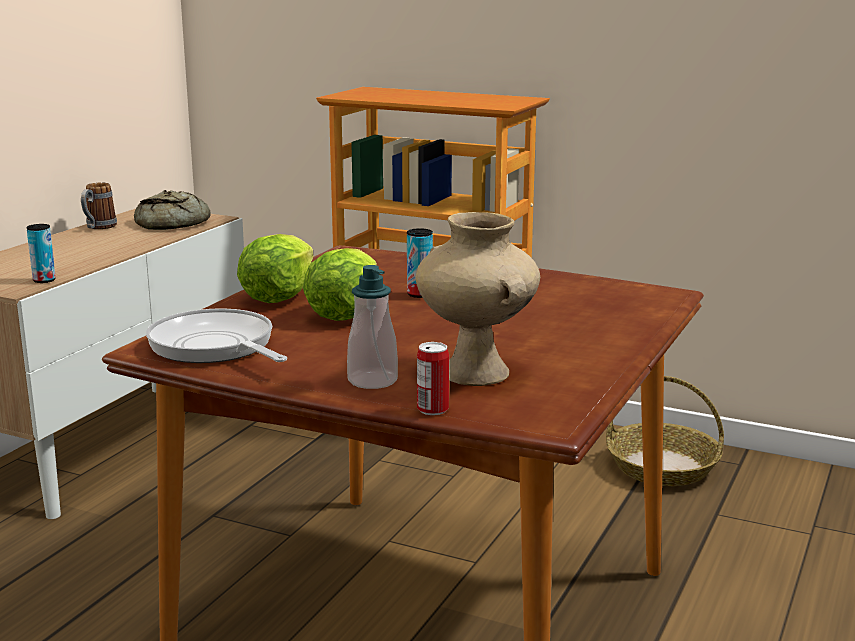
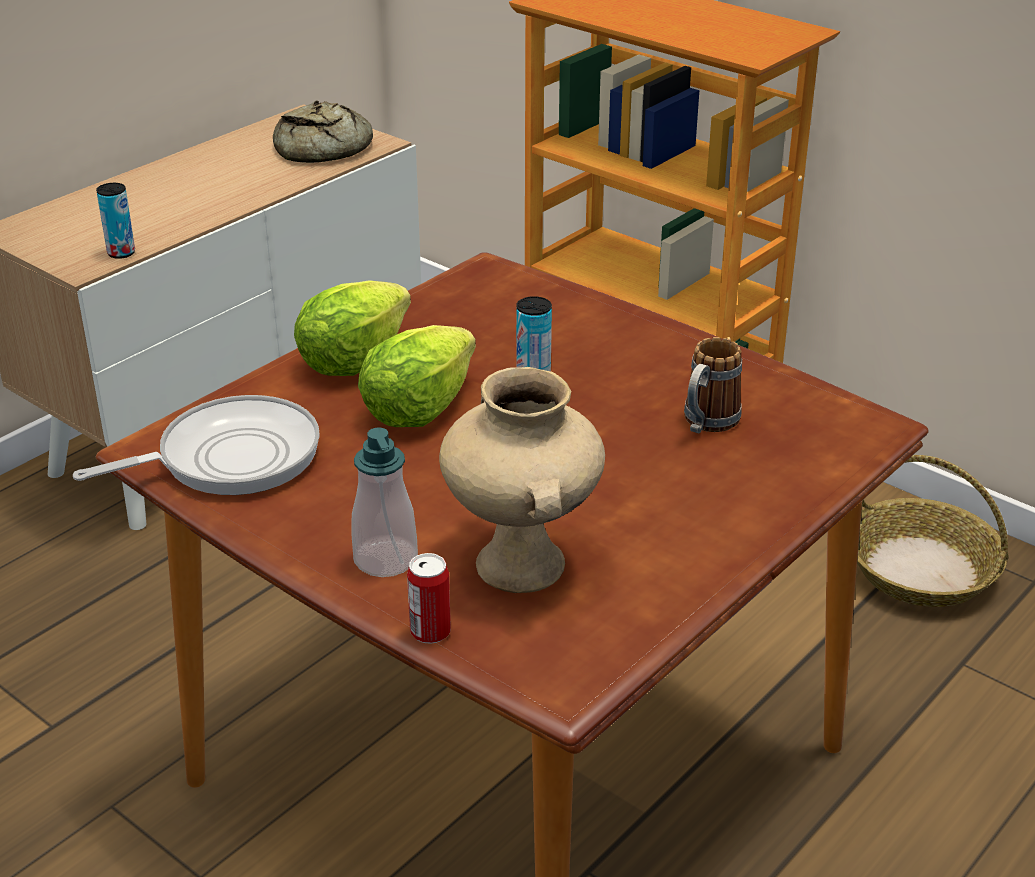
camera: 15 degrees right, 15 degrees up
mug [81,182,117,229] -> mug moved to [684,337,742,434]
frying pan [146,309,287,363] -> frying pan turned 90 degrees clockwise [73,395,320,495]

